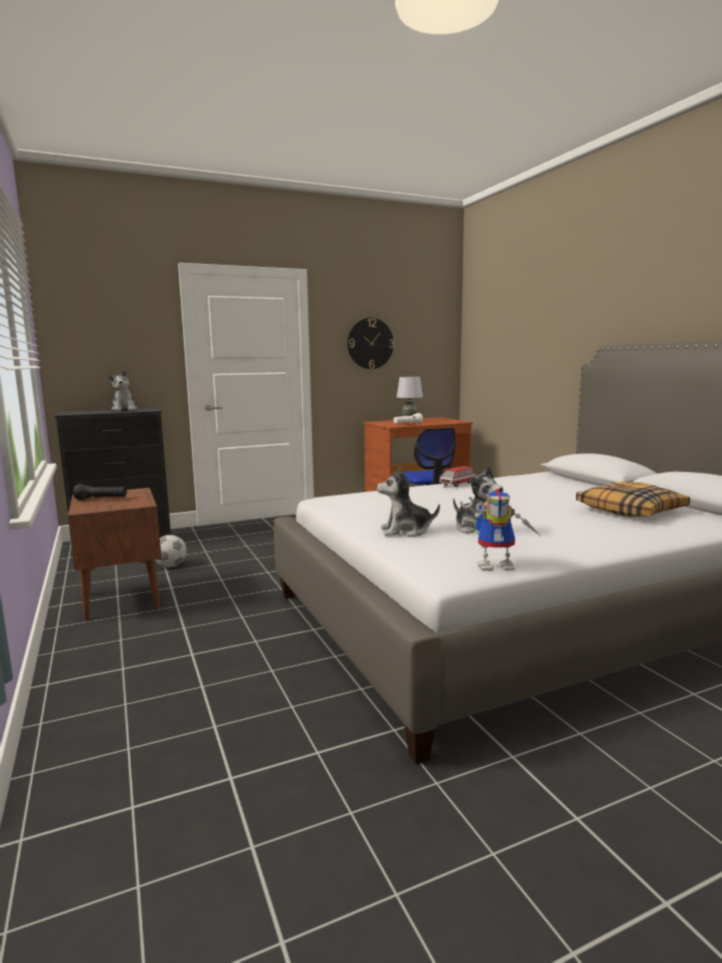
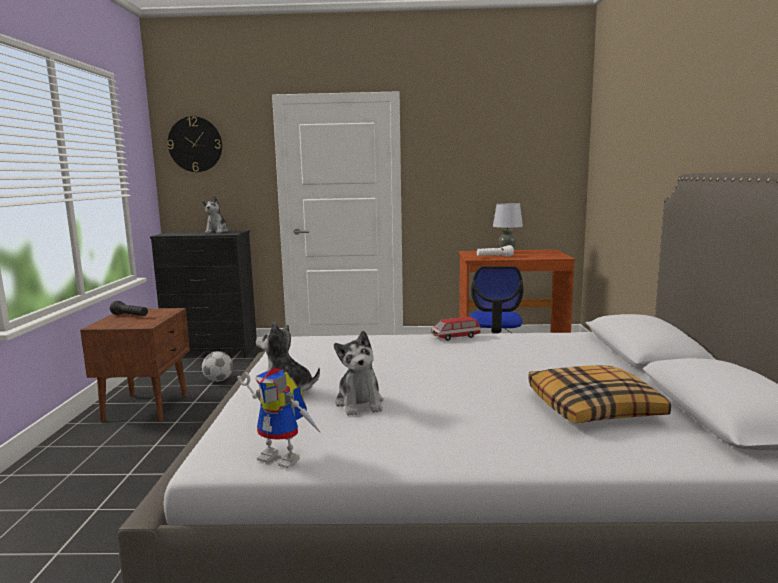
camera: 25 degrees right, 0 degrees up
wall clock [347,318,394,369] -> wall clock moved to [167,116,222,172]

